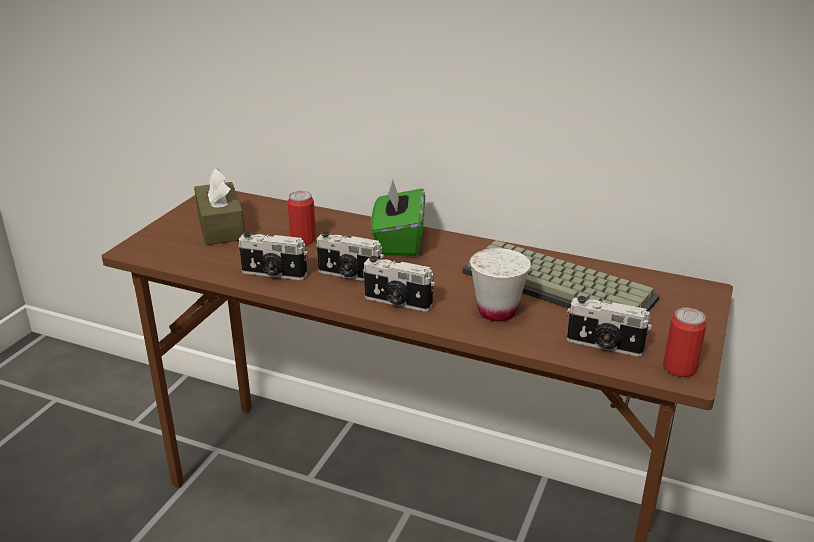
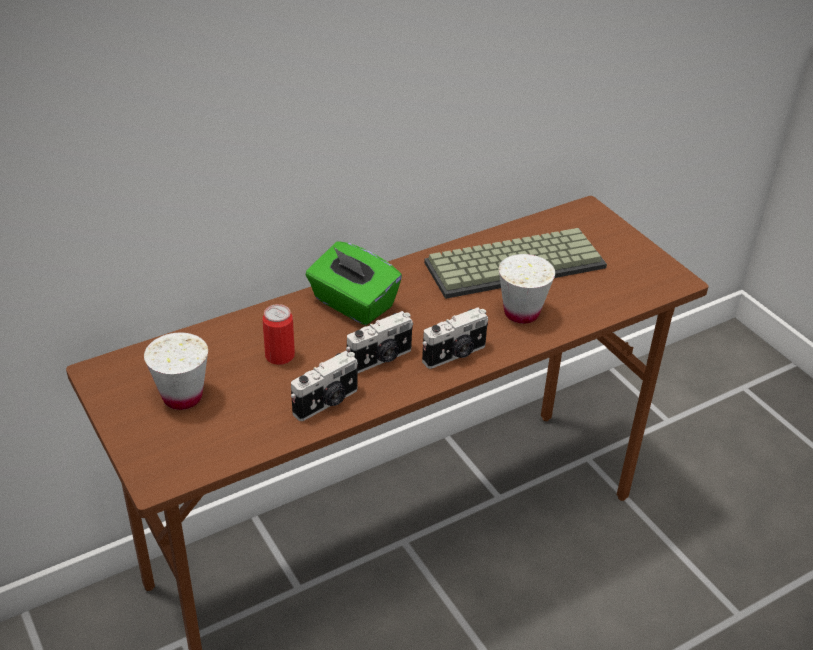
camera: 55 degrees left, 10 degrees up
brown tissue box [194,169,245,245] -> white cup [144,333,208,410]
camera [567,296,652,357] -> none
can [663,308,706,377] -> none

